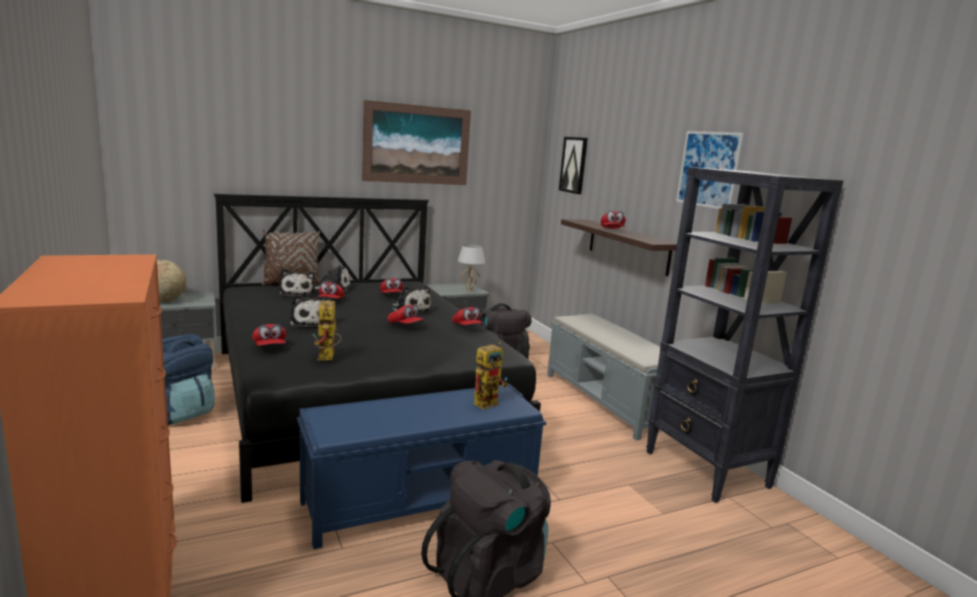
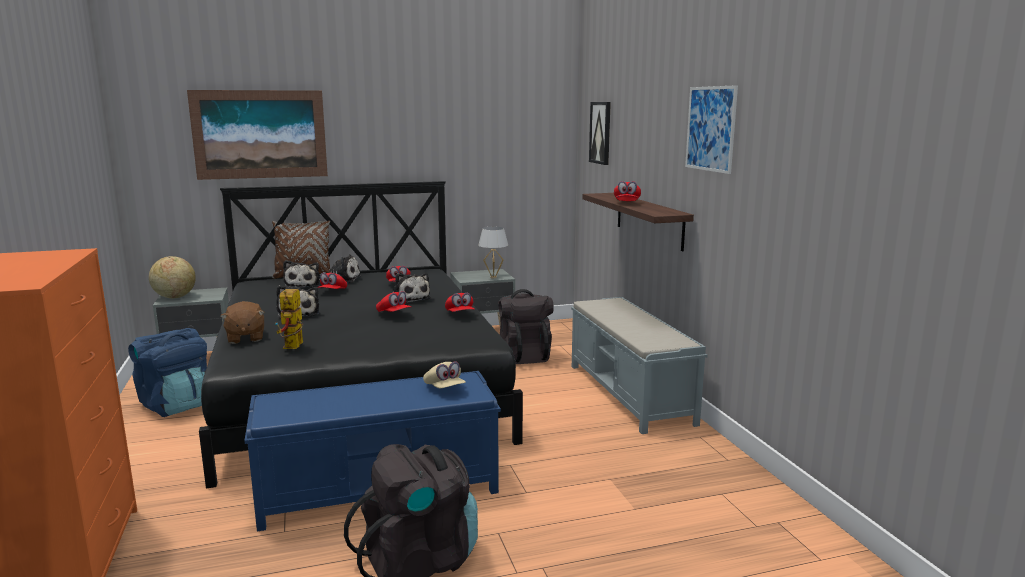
camera: 10 degrees right, 0 degrees up
red cap [252,324,286,346] -> brown plush toy [220,301,265,344]
picture [362,100,471,185] -> picture moved to [187,90,328,180]
toy robot [474,342,508,410] -> beige cap [423,361,466,388]
black bookcase [646,167,843,503] -> none

